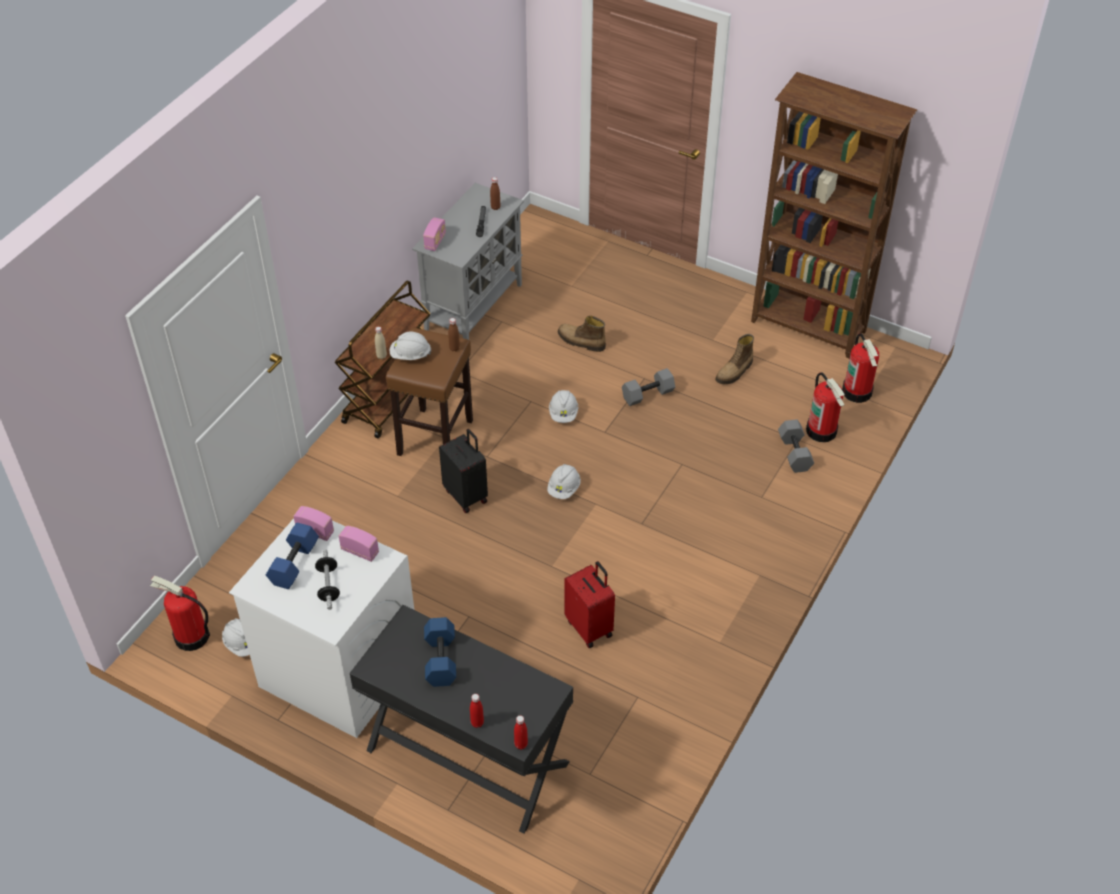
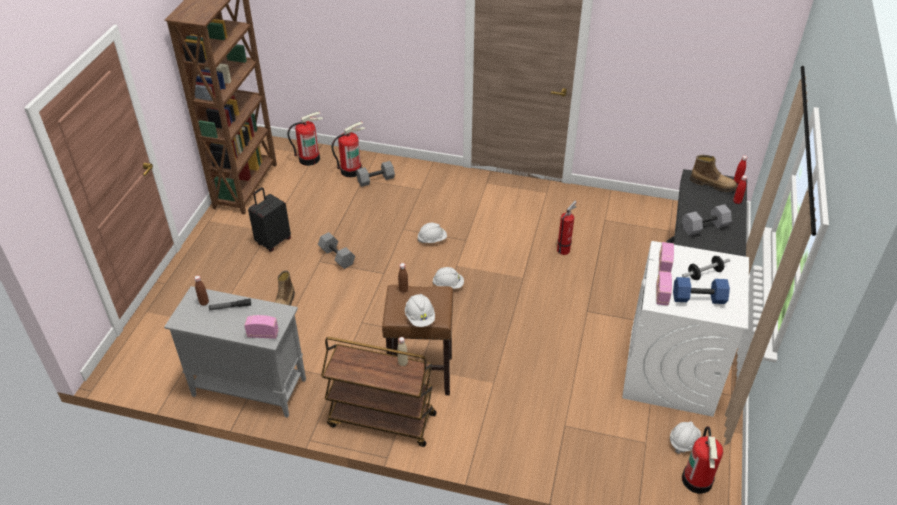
camera: 105 degrees left, 5 degrees down
blue dumbbell [424,617,456,687] -> grey dumbbell [682,204,732,236]
black suitcase [439,429,488,513] -> black suitcase moved to [248,187,291,252]
white hard hat [549,390,578,423] -> white hard hat moved to [417,223,447,243]
red suitcase [564,561,615,648] -> fire extinguisher [557,201,577,255]
boot [715,334,754,384] -> boot moved to [690,155,737,192]

